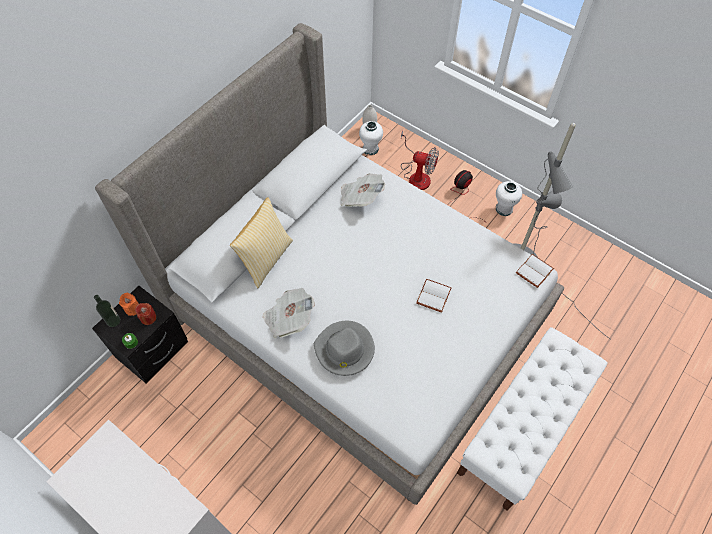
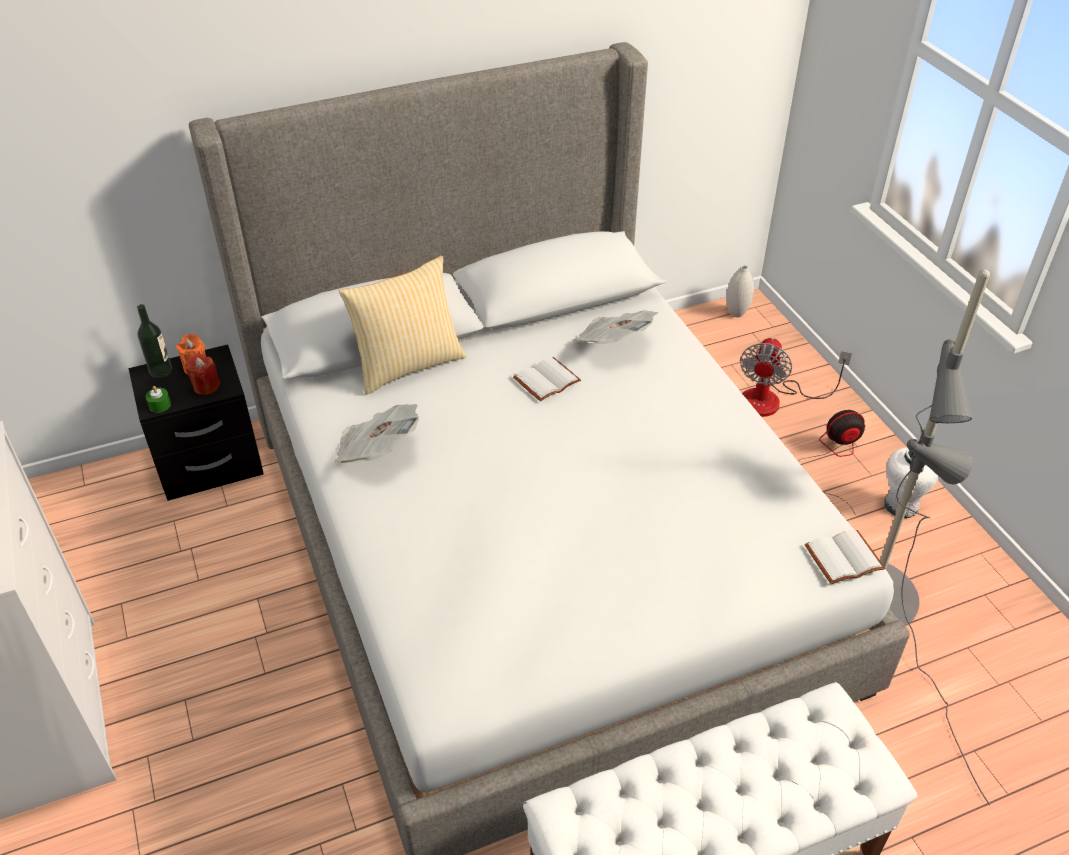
camera: 30 degrees right, 15 degrees down
grey hat [314,321,375,376] -> none
white vase [359,121,383,155] -> none
fan [401,131,439,190] -> fan turned 60 degrees clockwise [740,338,852,417]
white book [416,279,451,313] -> white book moved to [513,357,581,402]

